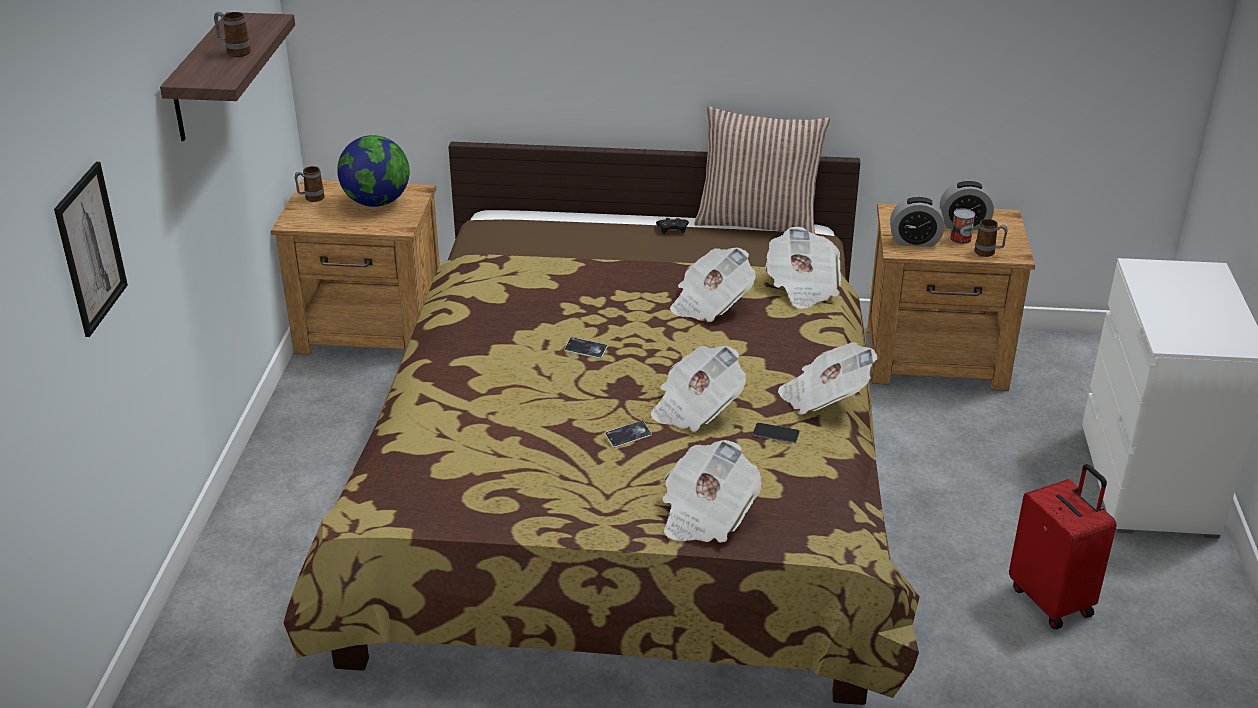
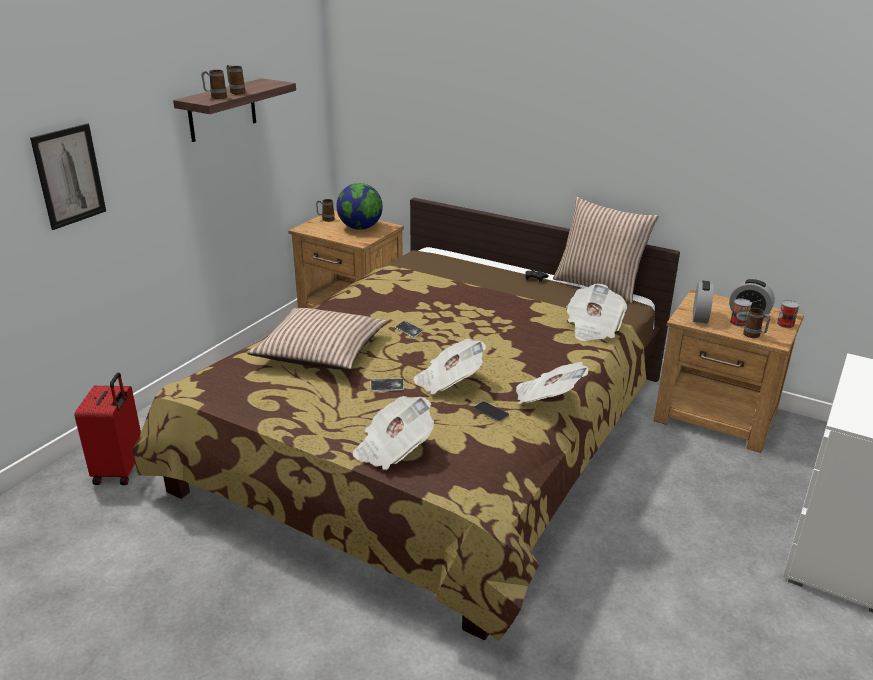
camera: 25 degrees right, 5 degrees down
newspaper [670,248,756,322] -> none
alarm clock [890,196,944,247] -> alarm clock turned 105 degrees counterclockwise [693,281,714,324]
red suitcase [1009,464,1117,630] -> red suitcase moved to [75,372,141,485]
none -> mug [201,70,227,99]
none -> pillow [247,308,387,370]
none -> can [777,300,800,328]

